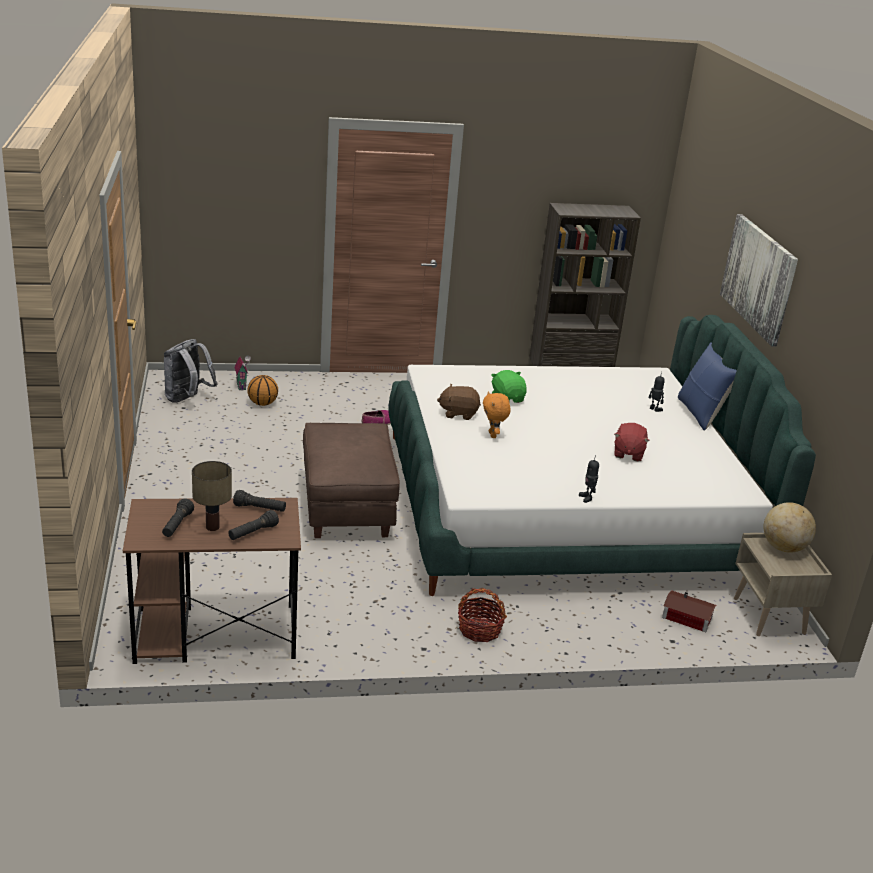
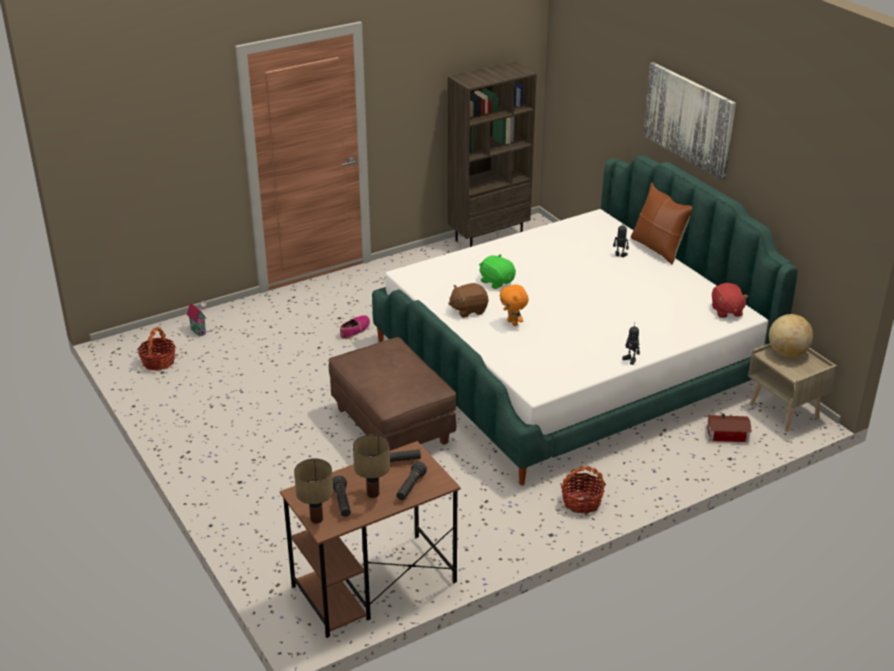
camera: 20 degrees left, 5 degrees up
grey backpack [164,339,217,403] -> basket [138,327,176,371]
basketball [247,375,278,406] -> none
red plush toy [614,423,649,462] -> red plush toy moved to [712,283,749,318]
blue pillow [678,342,737,431] -> brown pillow [631,182,692,264]
none -> table lamp [294,459,333,524]

